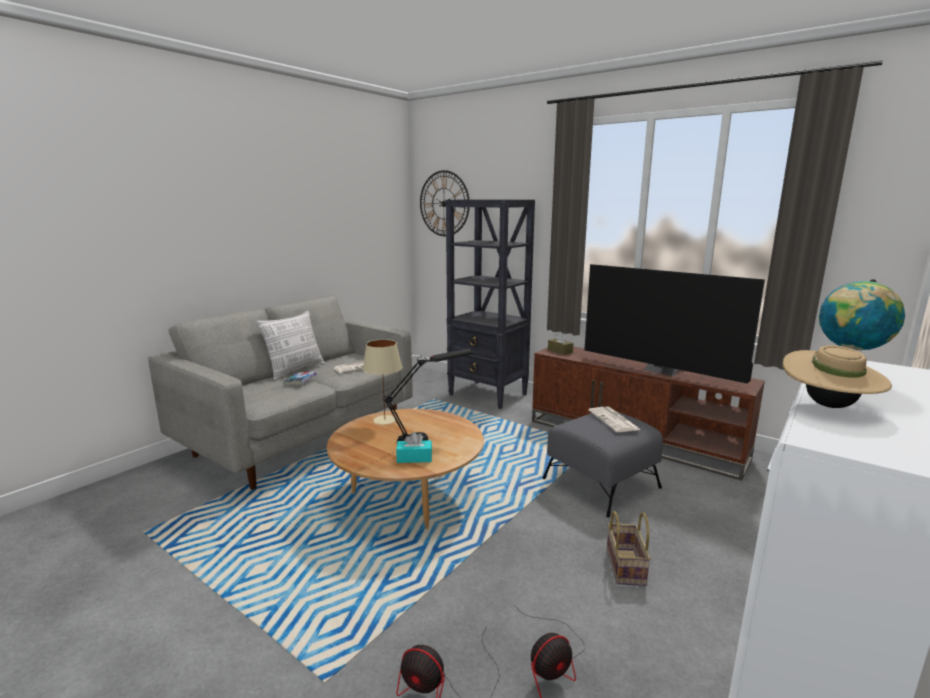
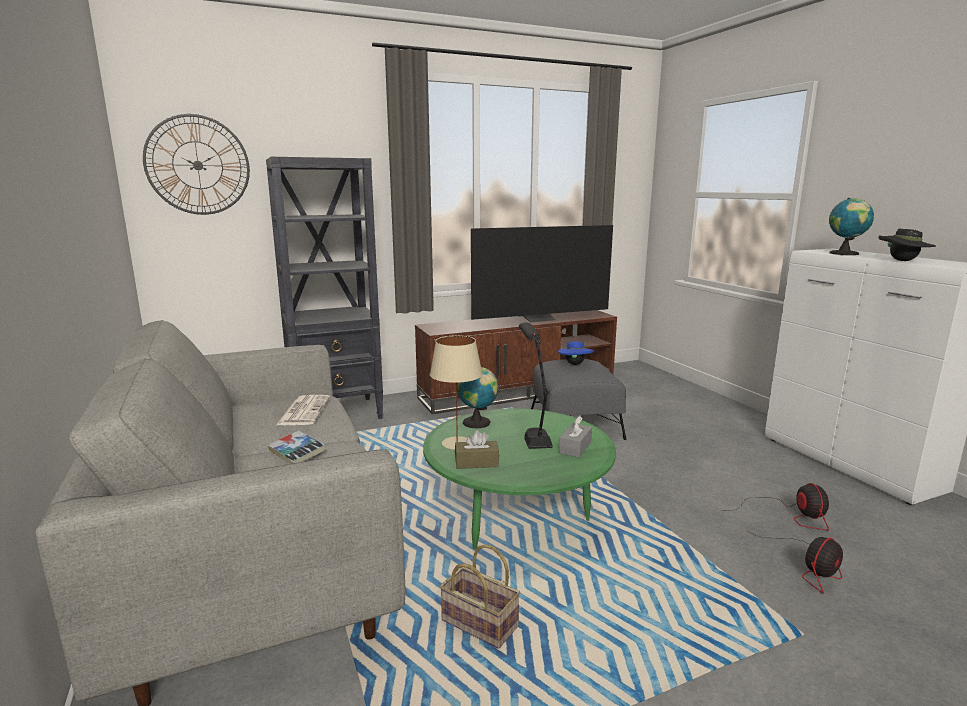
camera: 60 degrees left, 0 degrees up
pillow [257,311,325,380] -> none
brown coffee table [327,409,484,530] -> green coffee table [423,408,616,550]
turquoise tissue box [396,432,432,463] -> grey tissue box [559,416,592,458]
brown tissue box [548,332,573,355] -> brown tissue box moved to [455,430,499,469]
newspaper [588,407,641,432] -> blue hat [558,340,594,365]
basket [607,511,651,586] -> basket moved to [440,544,520,649]
beige hat [783,345,892,408] -> black hat [879,229,936,261]
none -> globe [457,367,499,429]

